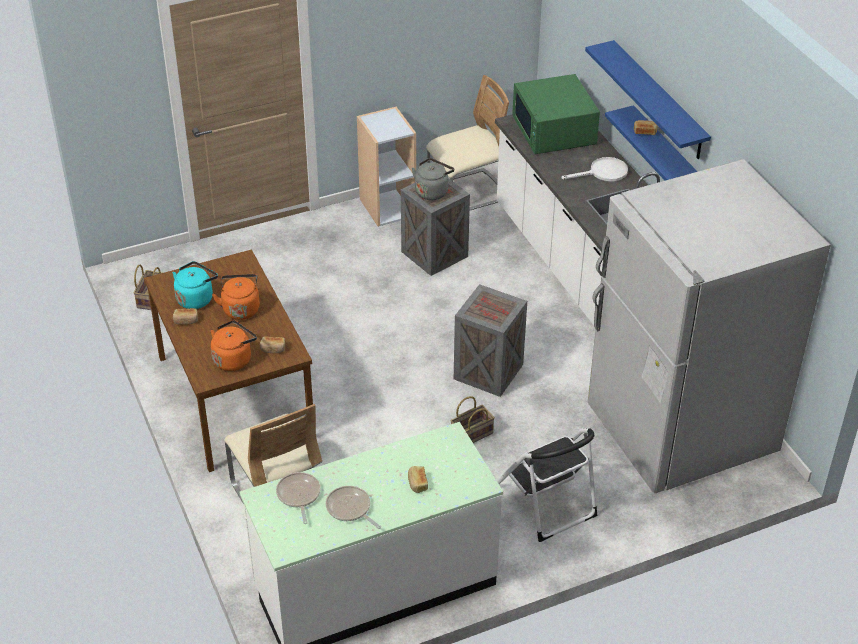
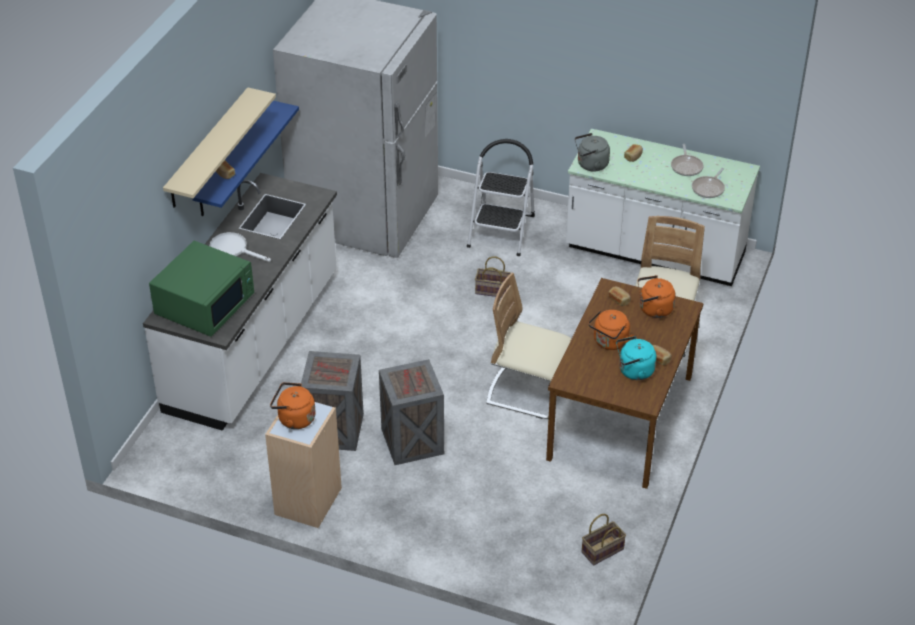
camera: 135 degrees left, 0 degrees up
grey kettle [412,158,454,200] -> grey kettle moved to [575,133,610,171]
beige chair [426,75,509,210] -> beige chair moved to [486,273,572,419]
crate [454,284,527,397] -> crate moved to [379,359,444,465]
blue shelf [585,40,711,159] -> beige shelf [163,87,276,207]
none -> orange kettle [270,382,316,429]

